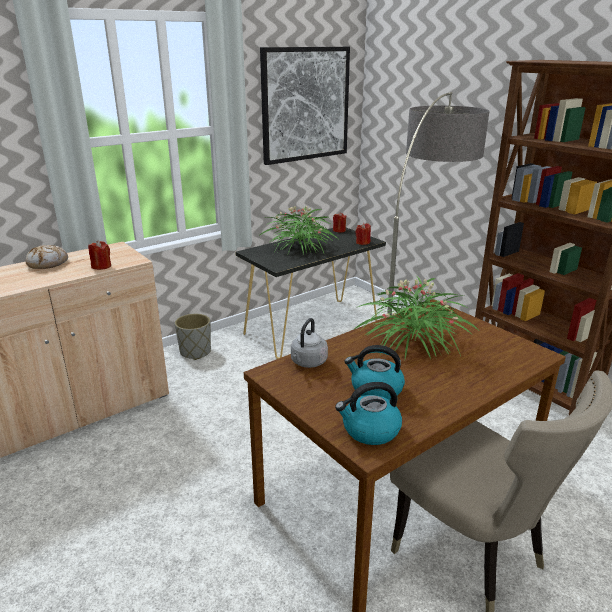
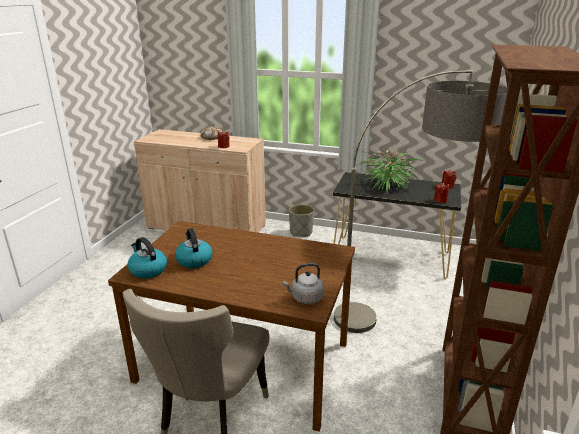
camera: 55 degrees right, 0 degrees up
picture [260,47,350,165] -> none
grey kettle [291,318,328,368] -> grey kettle moved to [282,263,324,304]
potted plant [355,275,479,359] -> none

